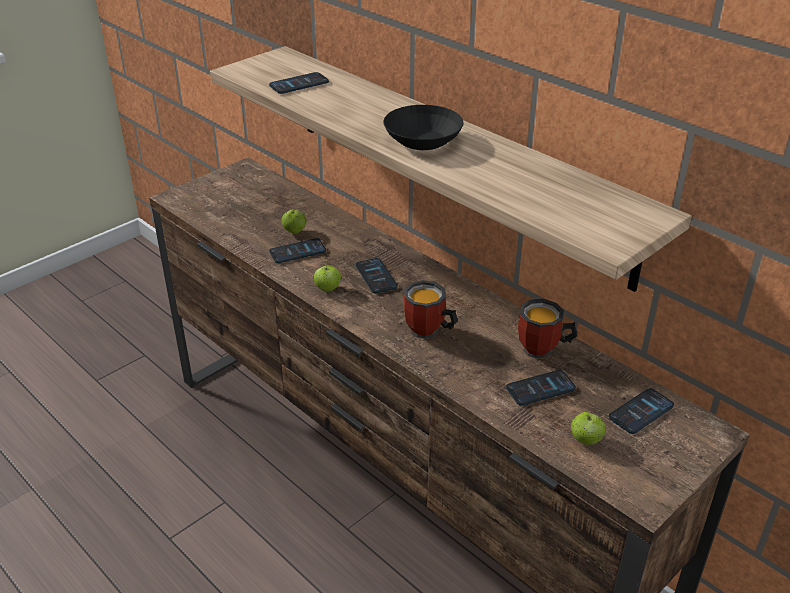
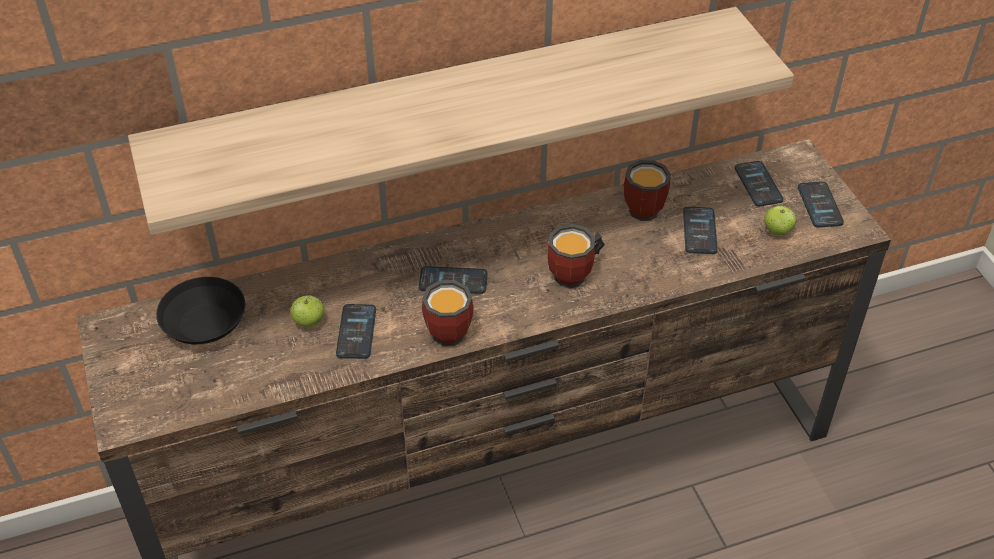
camera: 65 degrees left, 10 degrees up
phone [269,72,329,94] -> phone moved to [798,181,844,228]
apple [314,263,341,291] -> mug [422,279,473,346]
black bowl [383,105,464,150] -> black bowl moved to [156,277,246,344]

